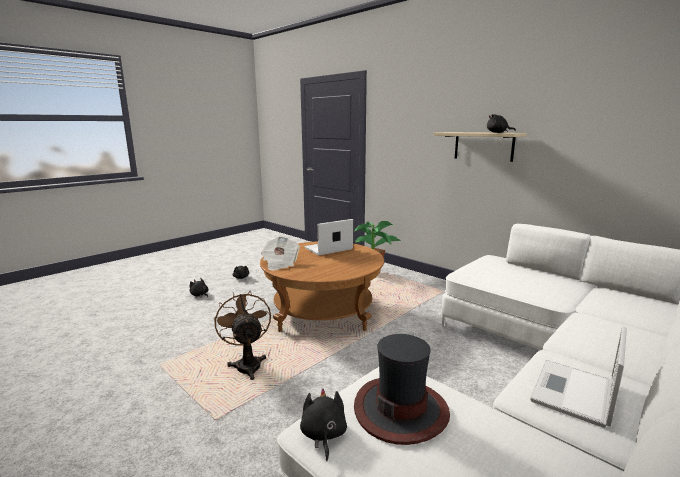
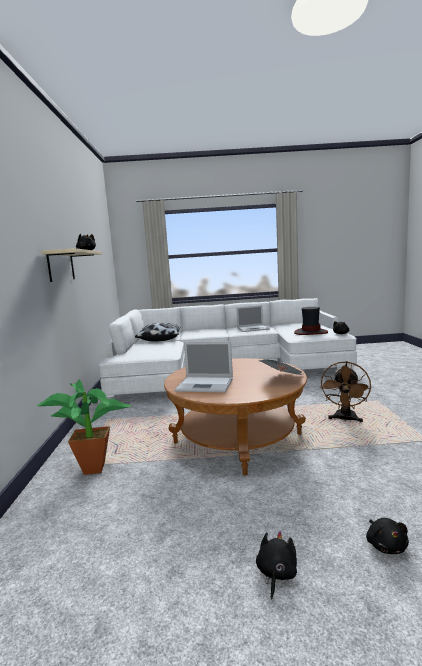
camera: 135 degrees left, 5 degrees down
none -> pillow [135,323,181,342]

